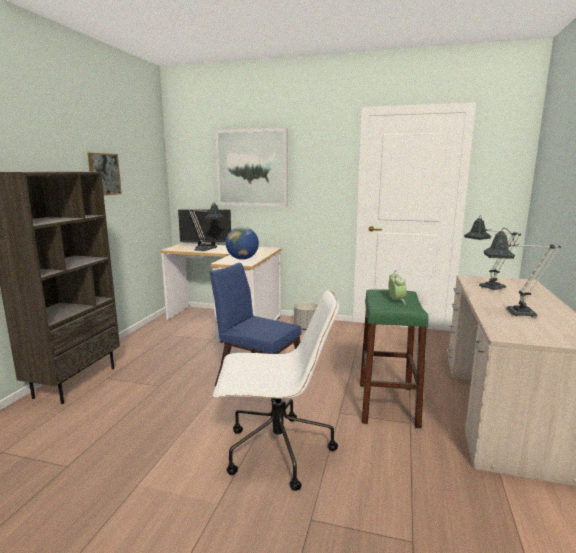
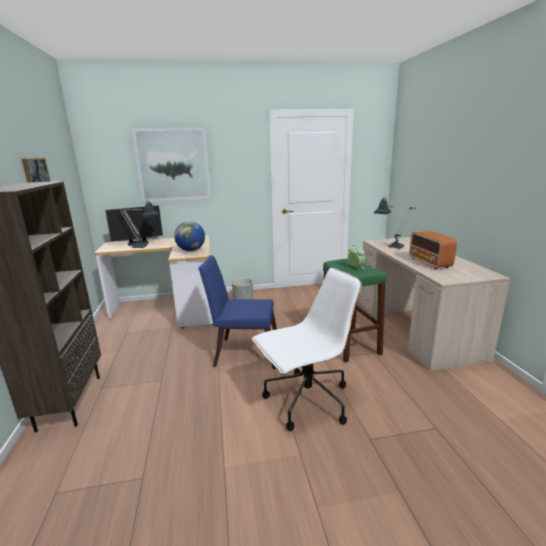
camera: 25 degrees left, 5 degrees up
table lamp [484,228,561,317] -> radio [409,231,457,269]

